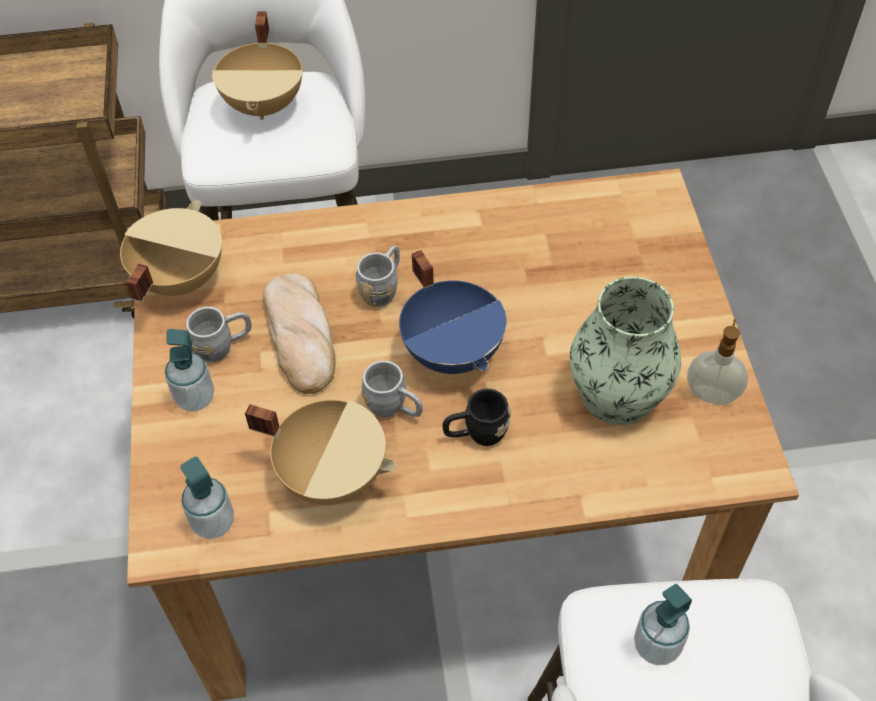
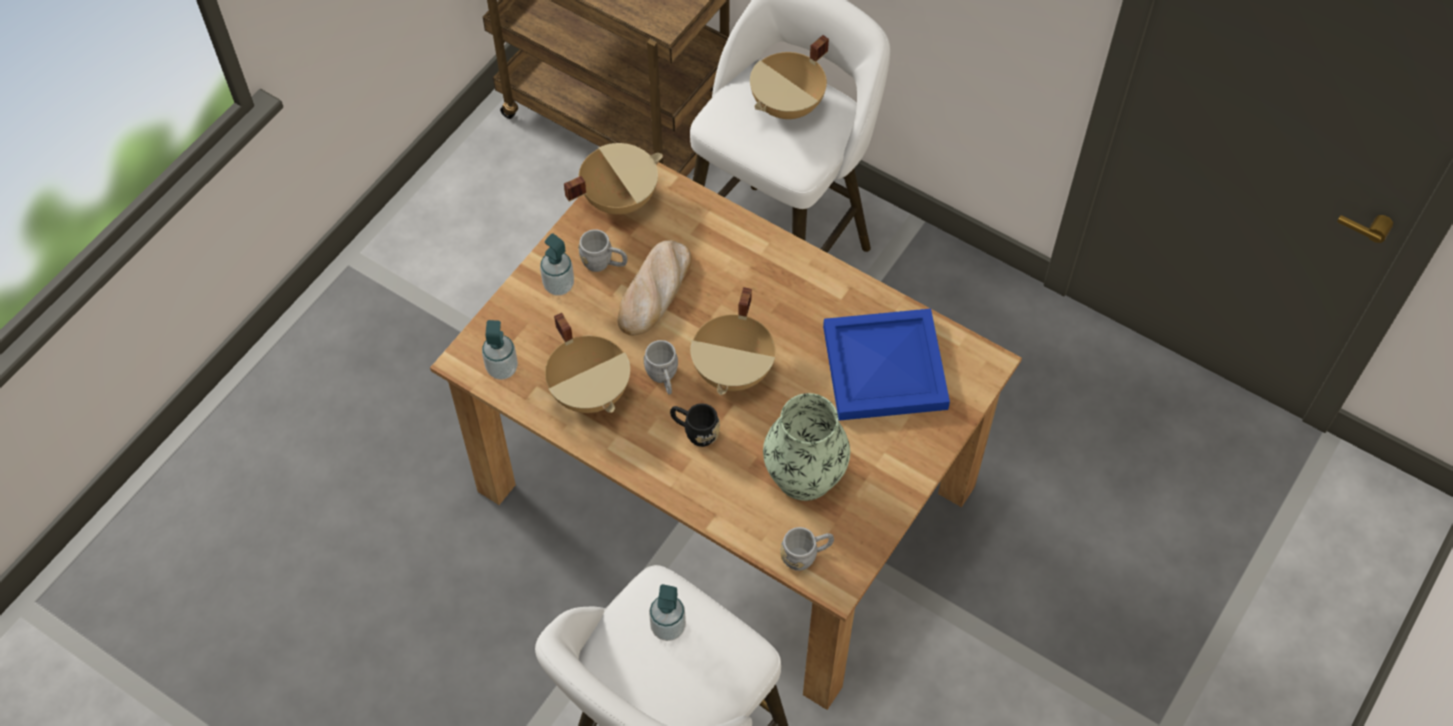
camera: 40 degrees right, 5 degrees up
grey mug [356,246,400,307] -> grey mug moved to [780,527,834,571]
blue cooking pot [399,250,507,374] -> beige cooking pot [690,287,775,395]
soap dispenser [687,319,748,405] -> none
none -> blue tray [823,309,950,421]

